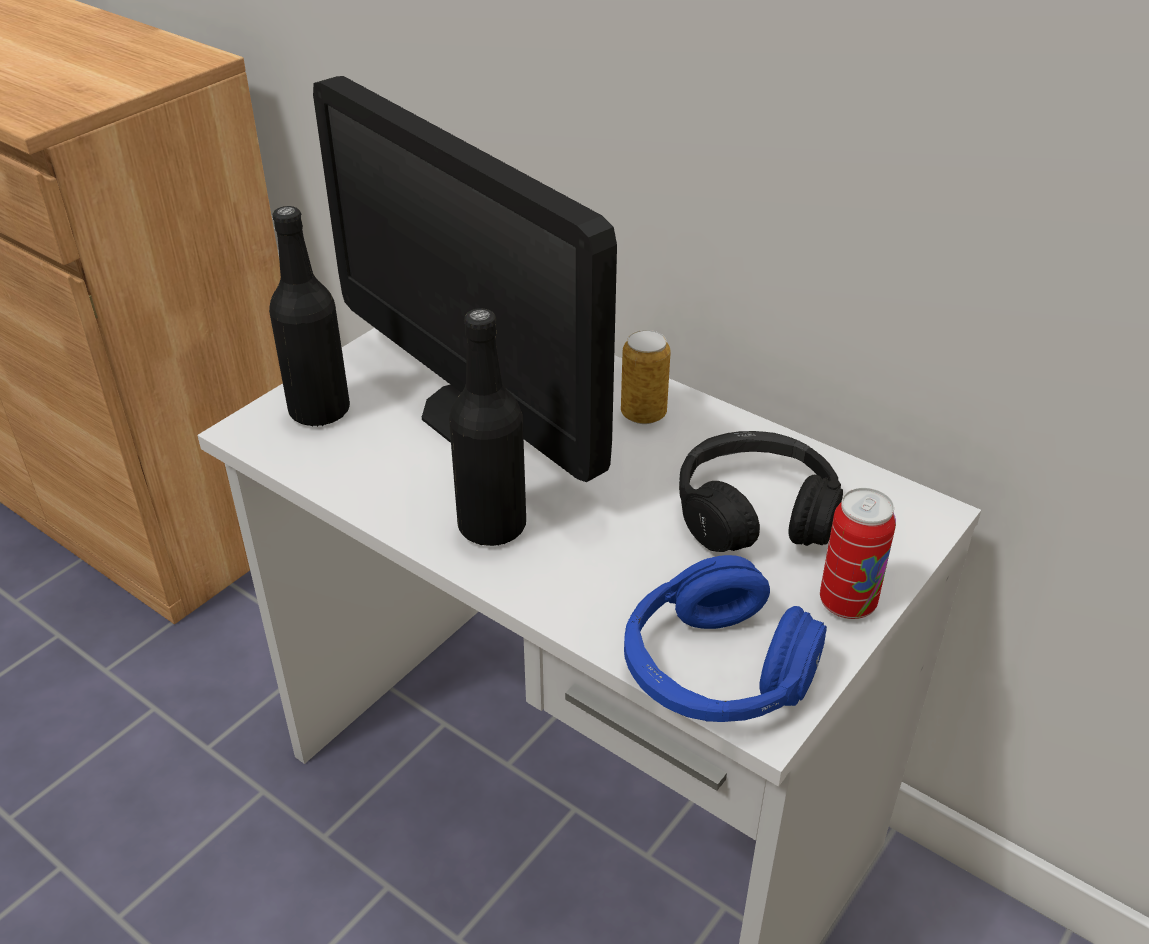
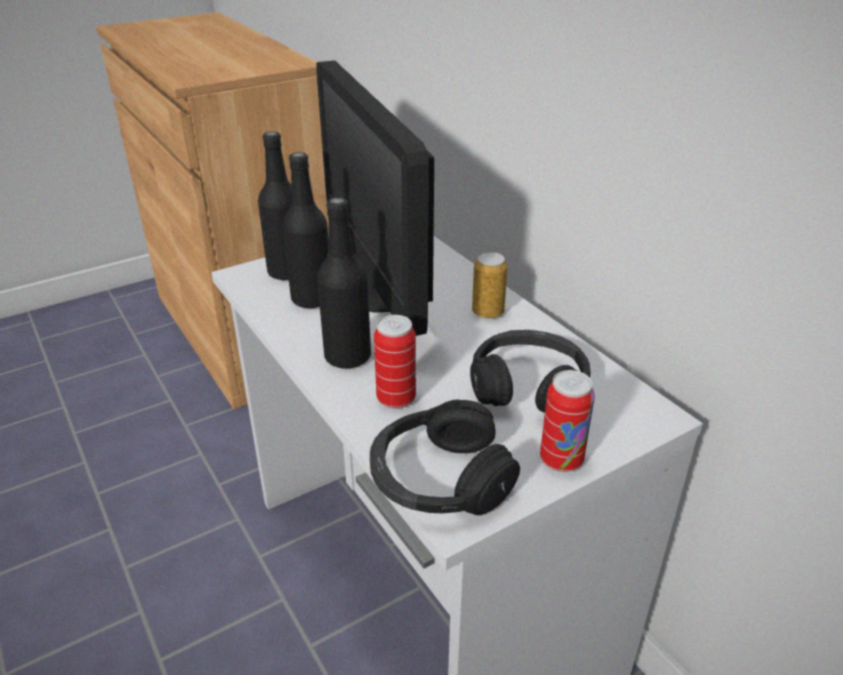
camera: 20 degrees right, 5 degrees down
blue headphones [624,555,827,722] -> black headphones [370,399,520,515]
none -> black bottle [282,152,328,308]
none -> can [374,315,416,409]

